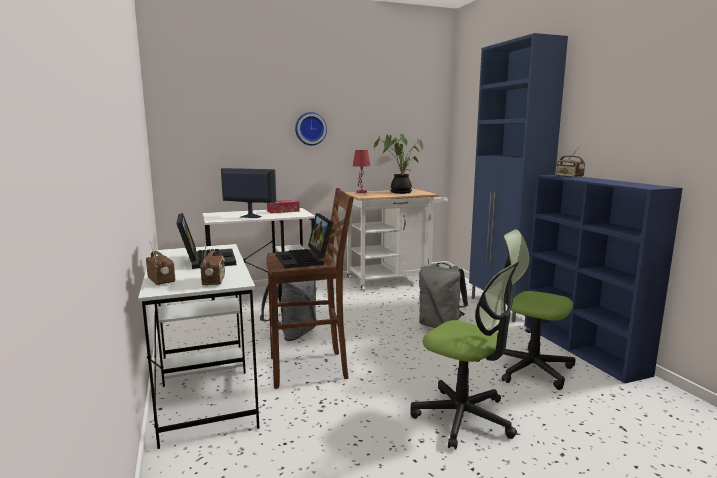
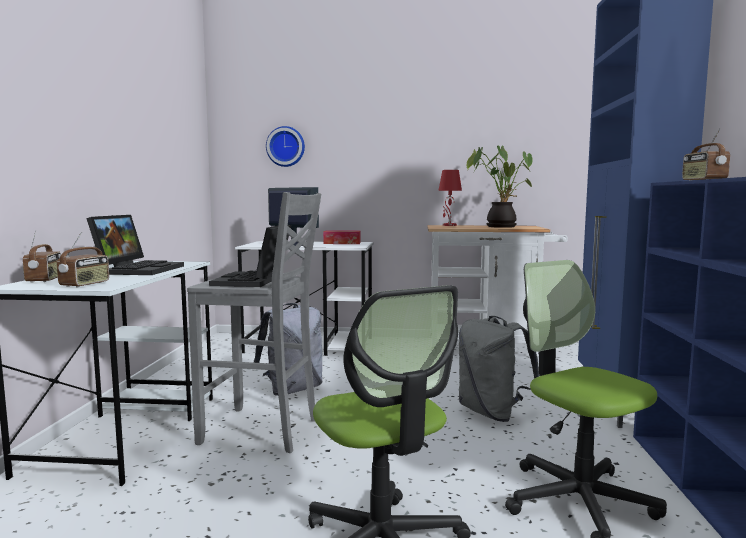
camera: 25 degrees right, 5 degrees down
brown stool [266,188,354,389] -> grey stool [187,192,321,453]
wall clock [295,112,327,146] -> wall clock moved to [266,126,305,167]

